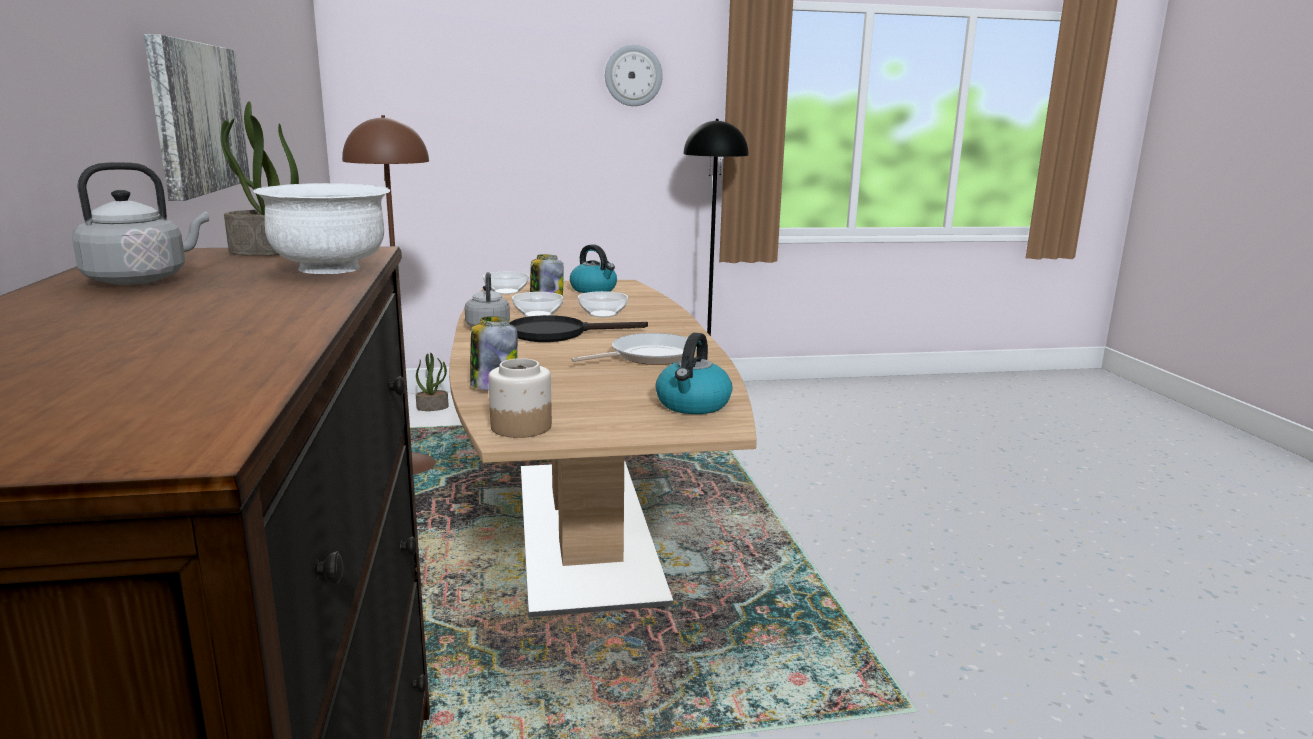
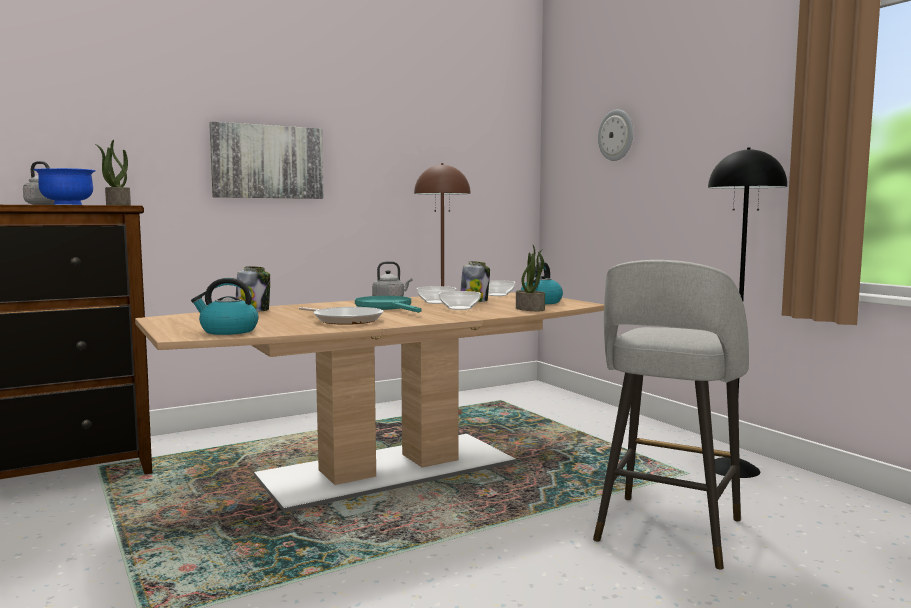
camera: 70 degrees right, 10 degrees down
white bowl [254,183,390,274] -> blue bowl [34,168,95,205]
potted plant [416,353,449,411] -> potted plant moved to [516,245,545,311]
jar [489,358,552,438] -> none
black frying pan [509,315,648,342] -> turquoise frying pan [355,296,422,313]
wall clock [605,45,663,106] -> wall clock moved to [598,110,633,161]
none -> grey stool [593,260,749,570]

